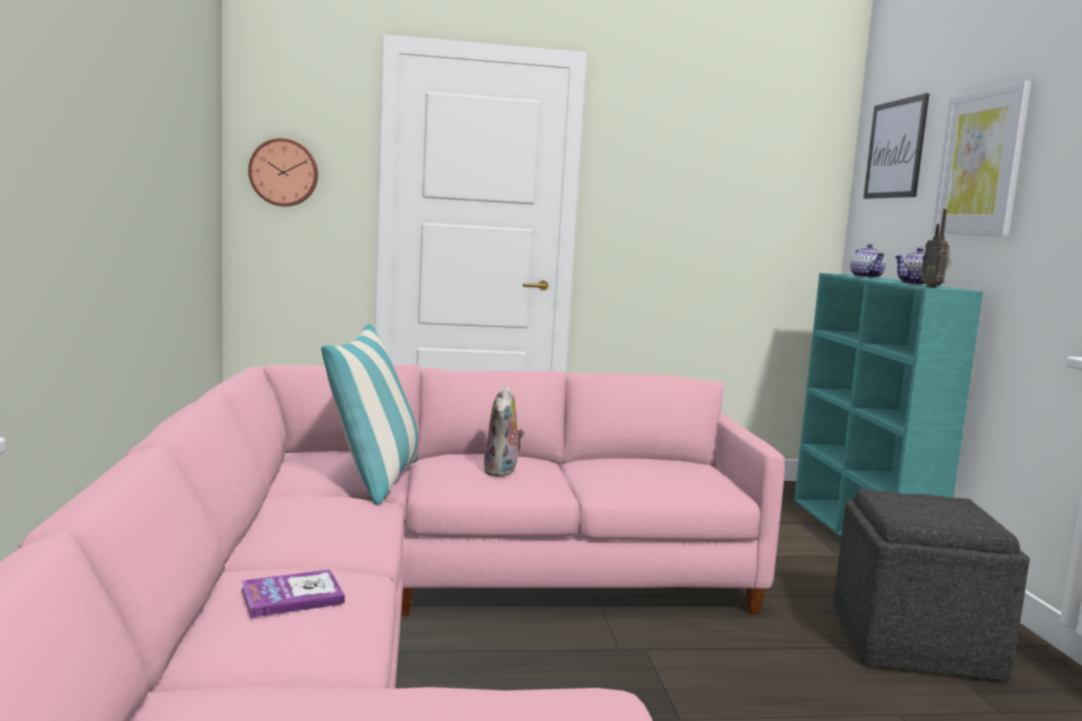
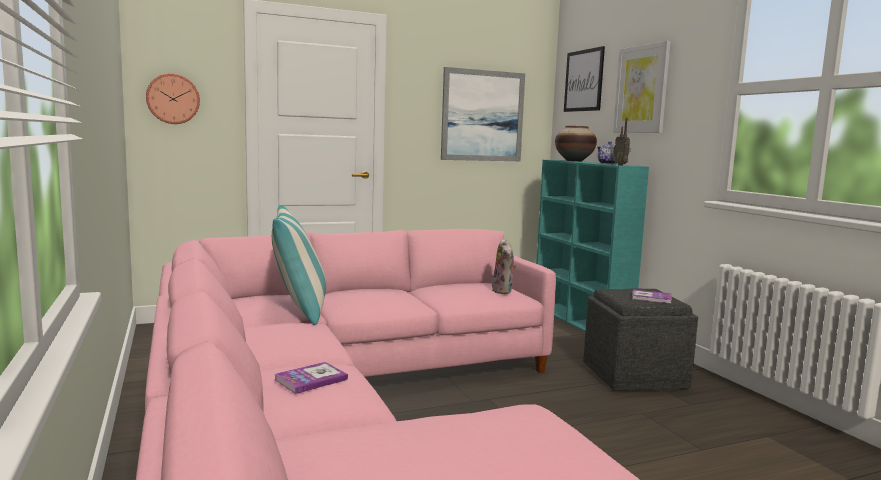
camera: 15 degrees left, 0 degrees up
plush toy [484,385,525,477] -> plush toy moved to [492,238,517,294]
teapot [850,244,886,278] -> vase [555,126,597,162]
none -> picture [441,67,525,161]
none -> book [632,289,672,304]

